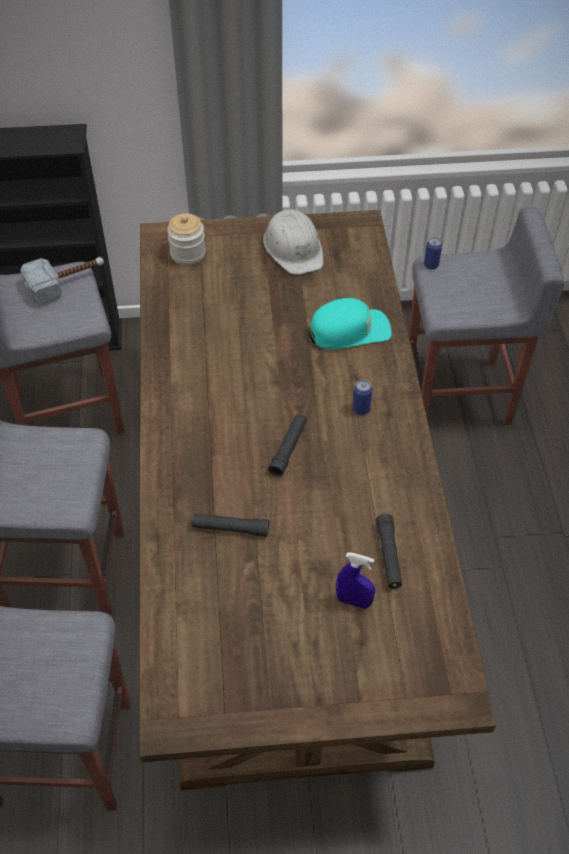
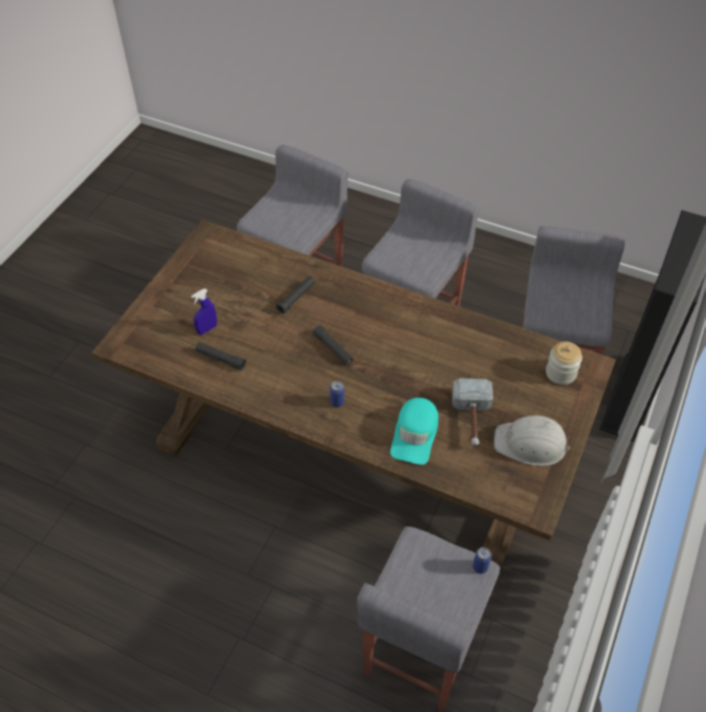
camera: 120 degrees right, 0 degrees up
hammer [20,257,104,305] -> hammer moved to [452,378,493,446]

